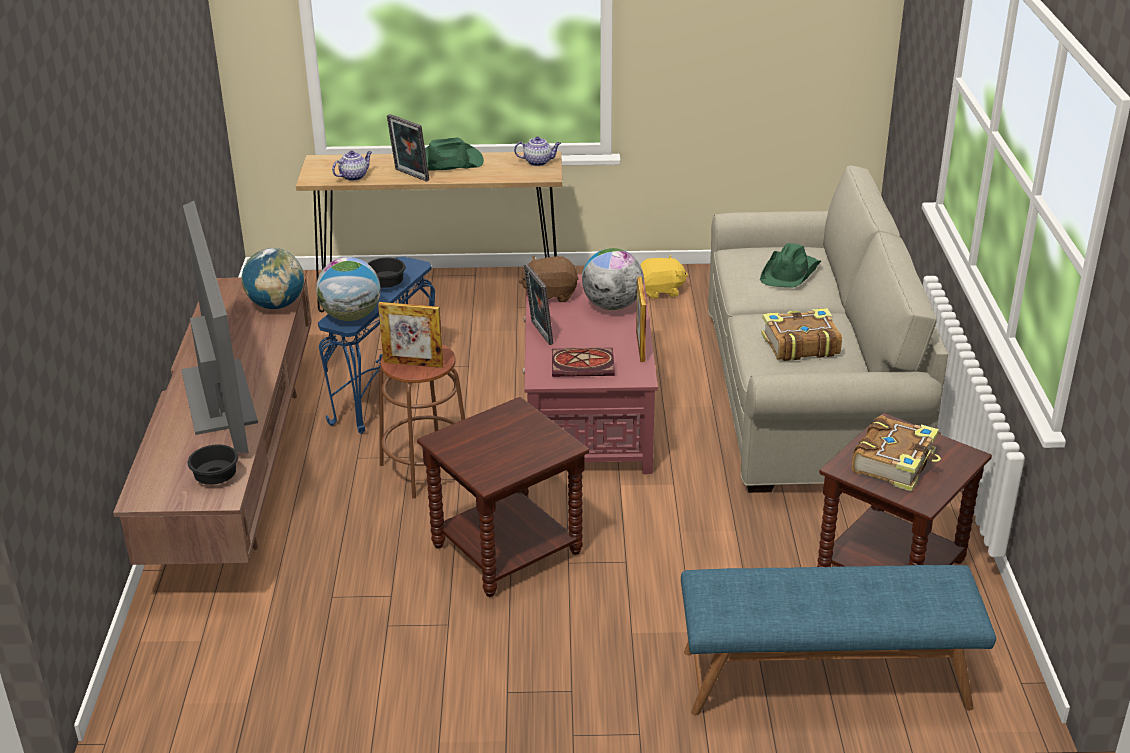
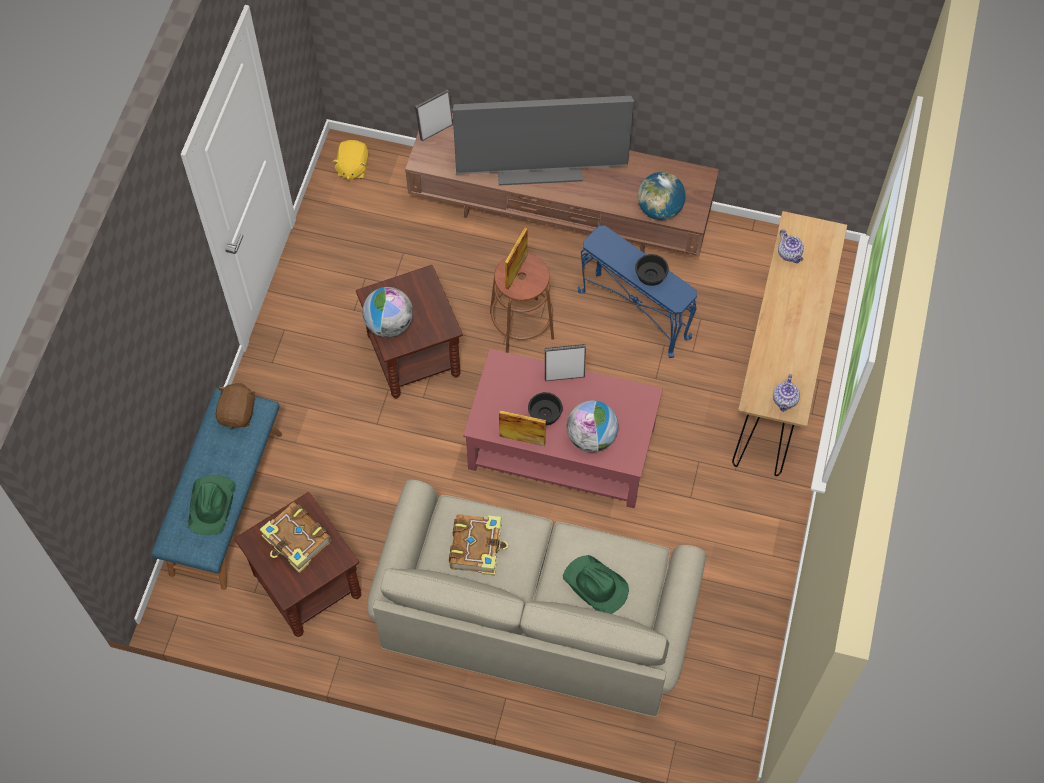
camera: 105 degrees right, 30 degrees up
black bowl [187,444,238,485] -> black bowl moved to [528,392,563,425]
globe [316,257,381,321] -> globe moved to [362,287,413,338]
picture frame [387,114,429,182] -> picture frame moved to [415,89,453,141]
green hat [425,138,484,171] -> green hat moved to [188,475,236,535]
brown plush toy [519,256,579,302] -> brown plush toy moved to [216,383,255,428]
book [552,347,615,377] -> none
yellow plush toy [640,255,688,299] -> yellow plush toy moved to [332,140,368,180]

